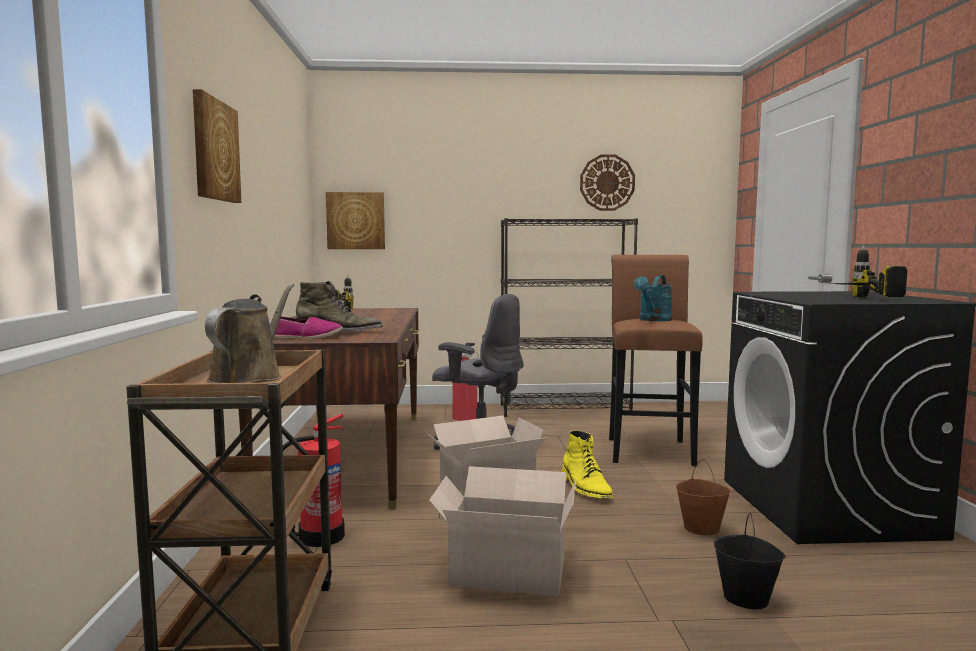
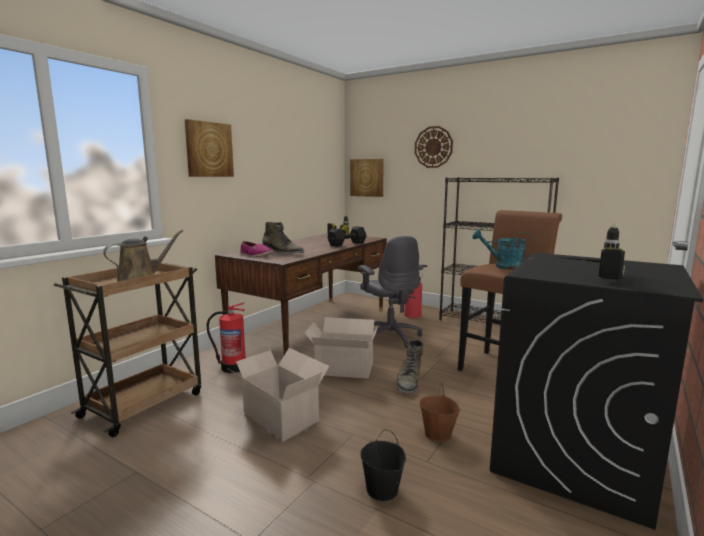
camera: 35 degrees right, 5 degrees up
yellow boot [562,430,614,498] -> green boot [395,340,423,394]
wall clock [580,154,635,211] -> wall clock moved to [415,126,453,168]
turquoise watering can [634,275,672,321] -> turquoise watering can turned 45 degrees clockwise [472,229,535,270]
none -> black dumbbell [327,226,367,247]

